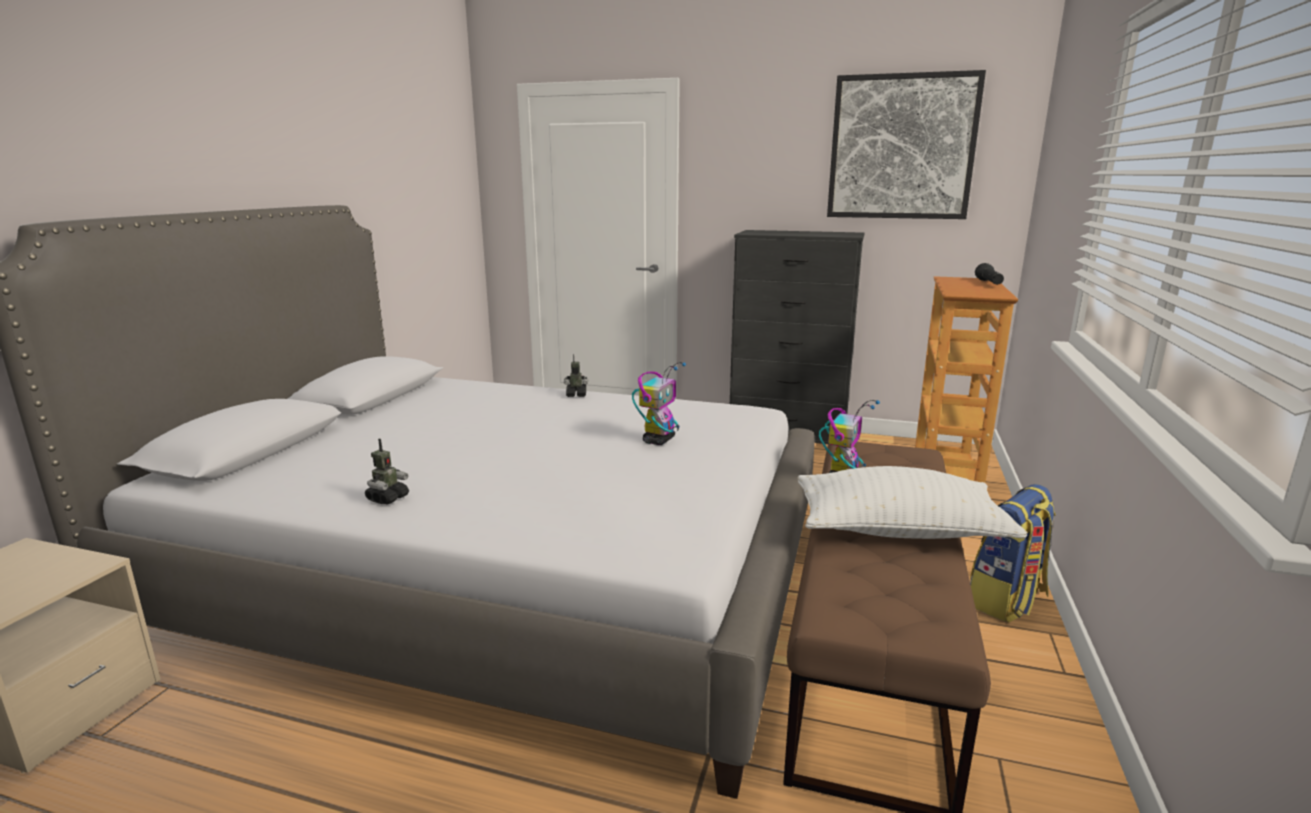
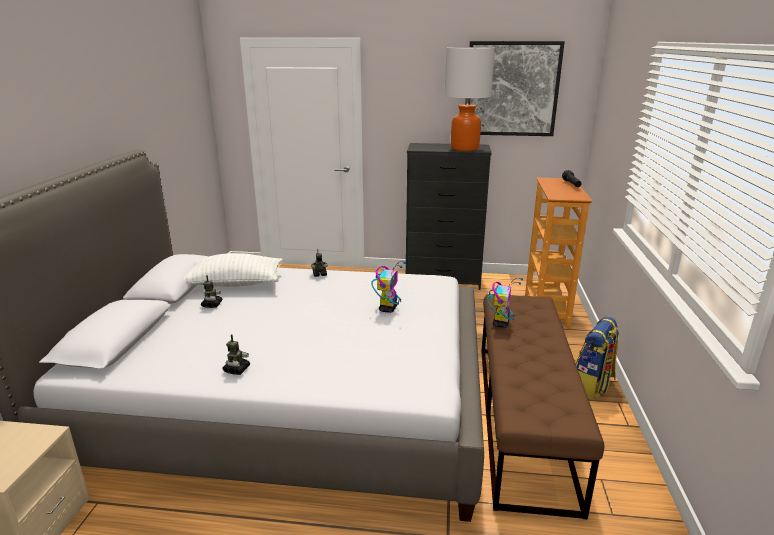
camera: 10 degrees left, 5 degrees up
white pillow [798,466,1027,539] -> white pillow moved to [183,253,283,287]
none -> toy robot [201,275,223,308]
none -> table lamp [444,47,495,151]

